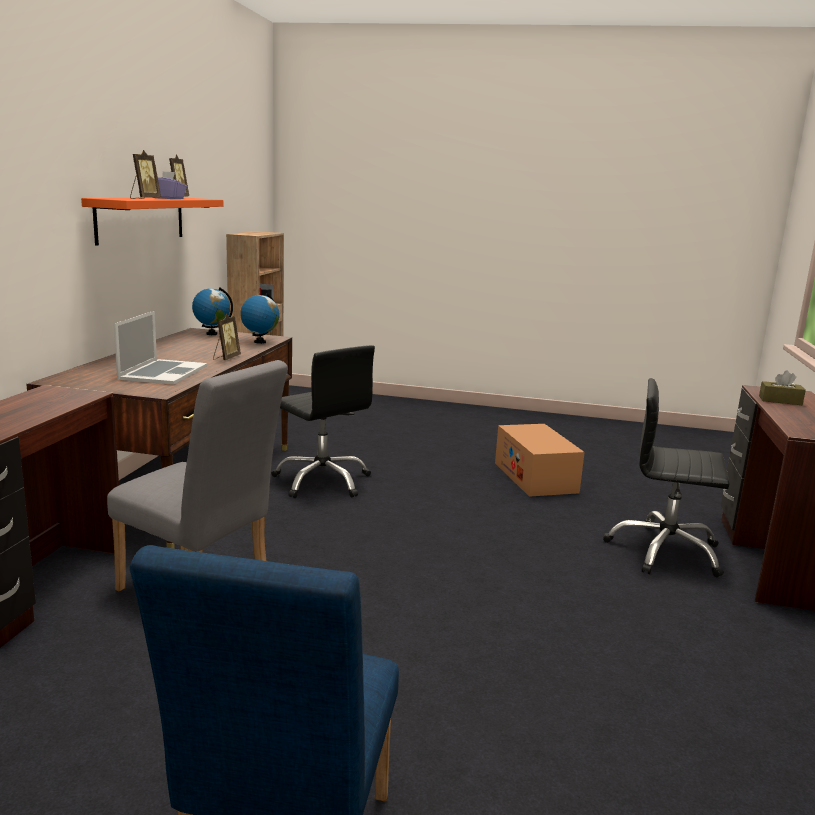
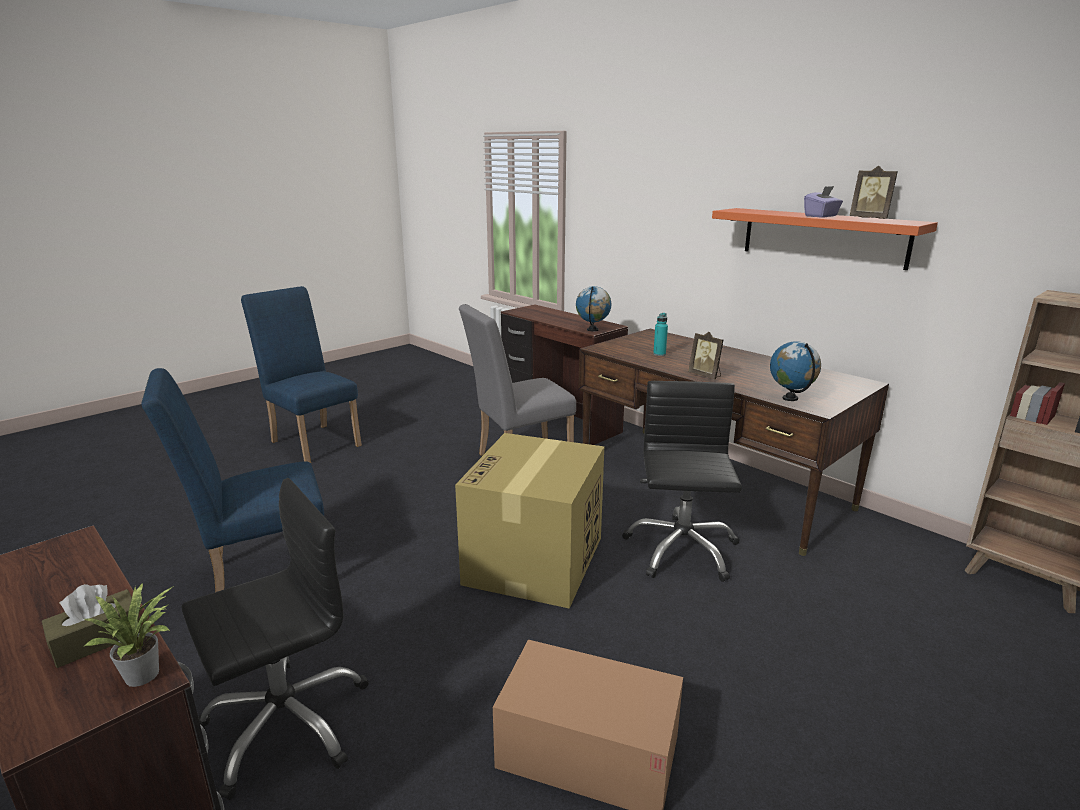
camera: 125 degrees right, 5 degrees up
laptop [114,311,207,385] -> turquoise bottle [653,313,668,356]
picture frame [130,150,161,199] -> none
globe [192,287,233,335] -> globe moved to [576,286,612,331]
black office chair [271,345,375,498] -> black office chair turned 105 degrees clockwise [622,381,742,582]
none -> potted plant [85,582,174,687]
none -> blue chair [141,368,324,592]
none -> cardboard box [455,433,604,609]

